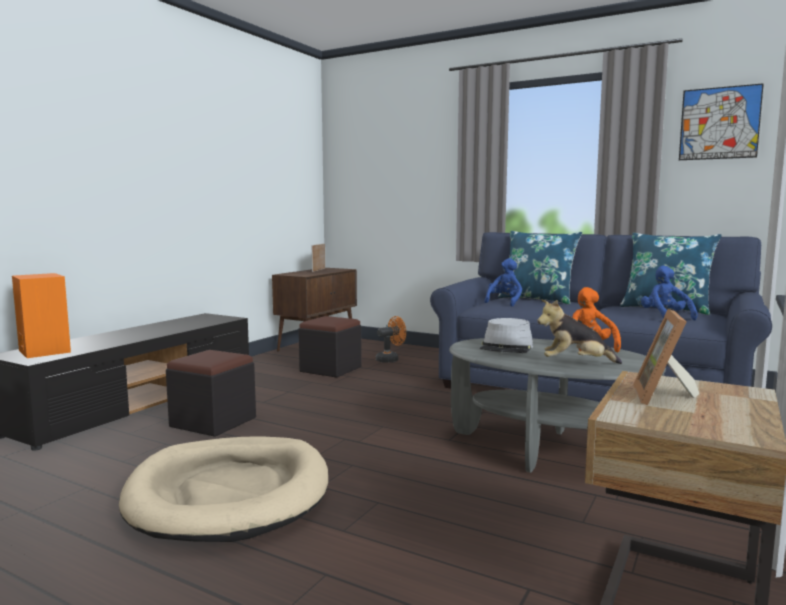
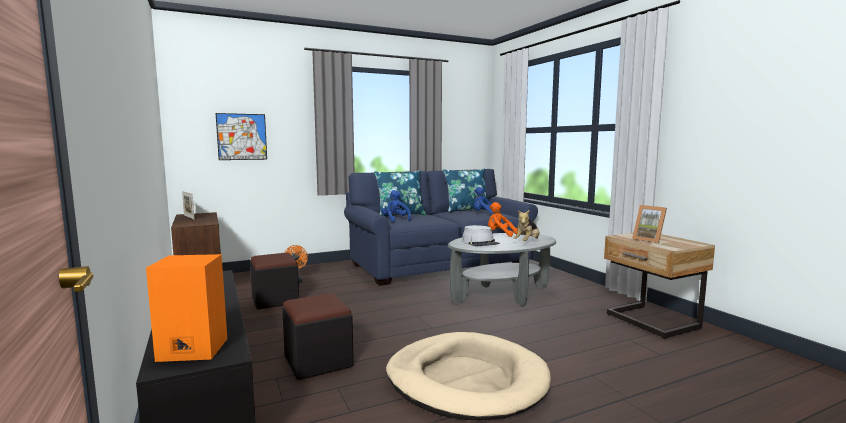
camera: 55 degrees left, 0 degrees up
picture [679,83,764,160] -> picture moved to [216,113,267,160]

